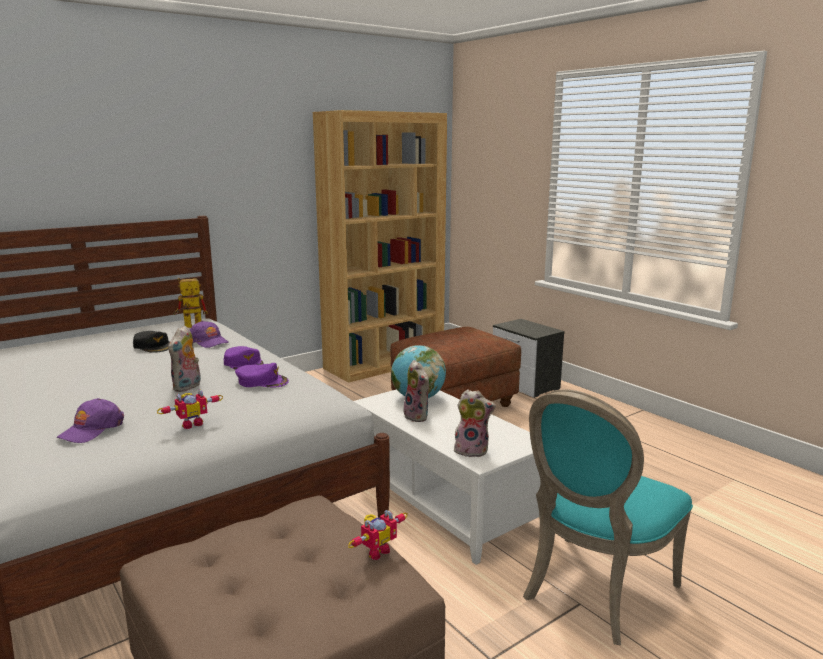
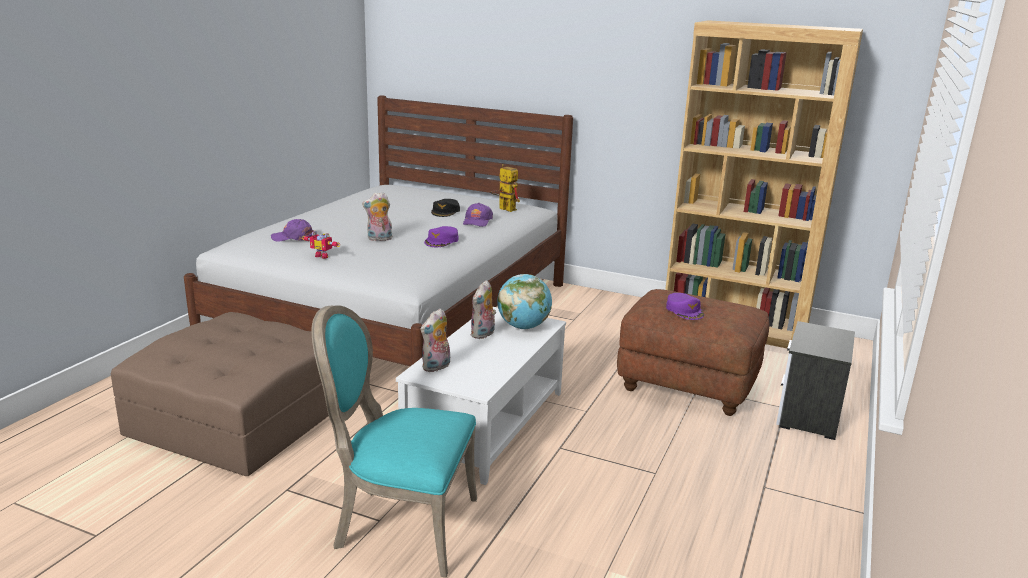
camera: 60 degrees right, 5 degrees up
purple cap [235,363,289,387] -> purple cap moved to [666,293,704,320]
toy robot [348,510,408,560] -> none
plush toy [454,389,496,457] -> plush toy turned 60 degrees clockwise [420,309,450,372]

